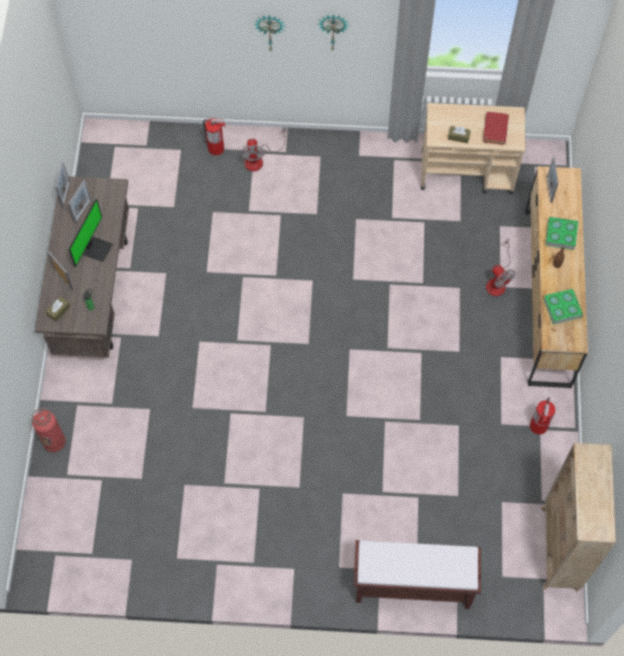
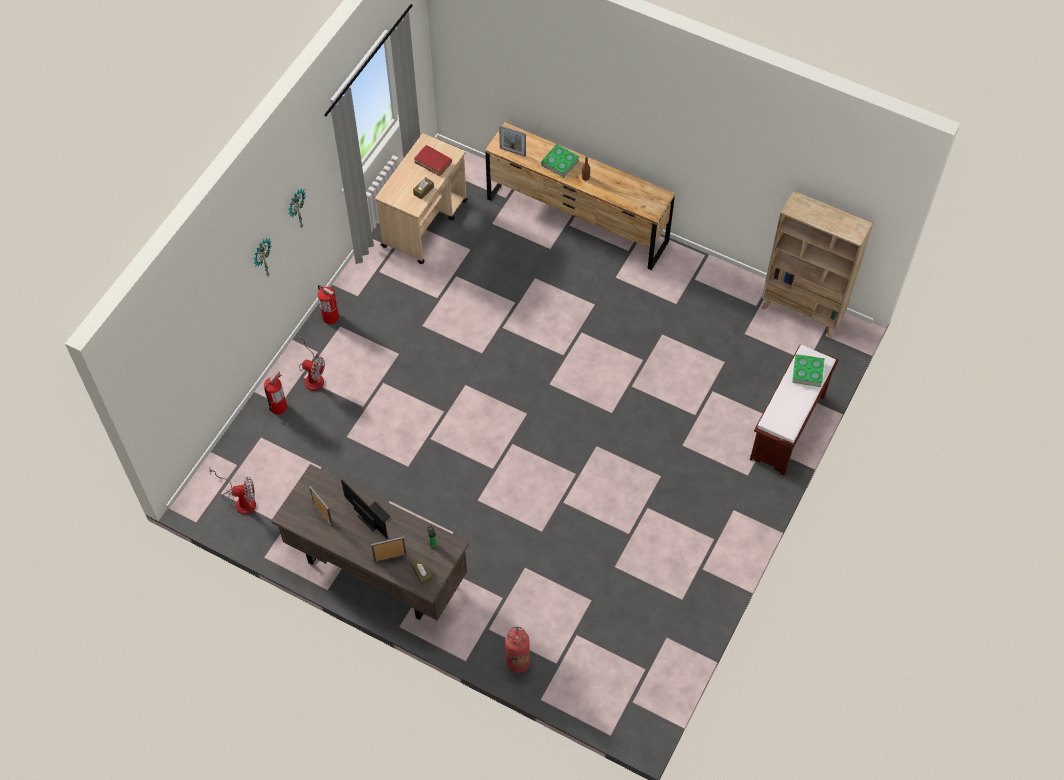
camera: 65 degrees left, 5 degrees down
picture frame [55,162,70,207] -> none
fan [486,239,515,296] -> fan moved to [209,467,256,515]
fire extinguisher [530,397,555,435] -> fire extinguisher moved to [318,285,339,324]
book [543,289,583,325] -> book moved to [792,354,825,387]

